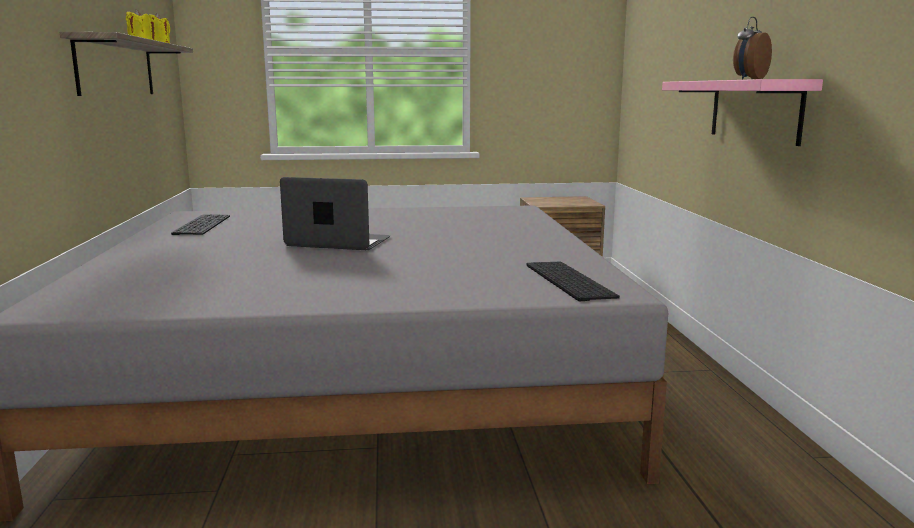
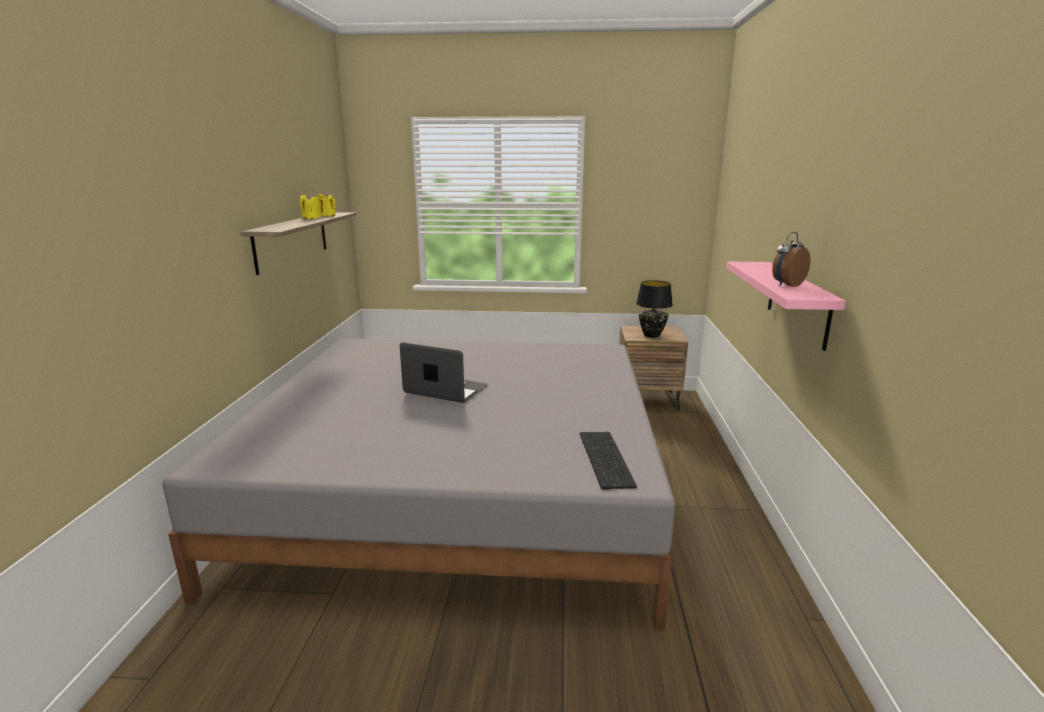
camera: 10 degrees right, 5 degrees up
keyboard [171,214,230,235] -> none
none -> black table lamp [636,280,673,338]

